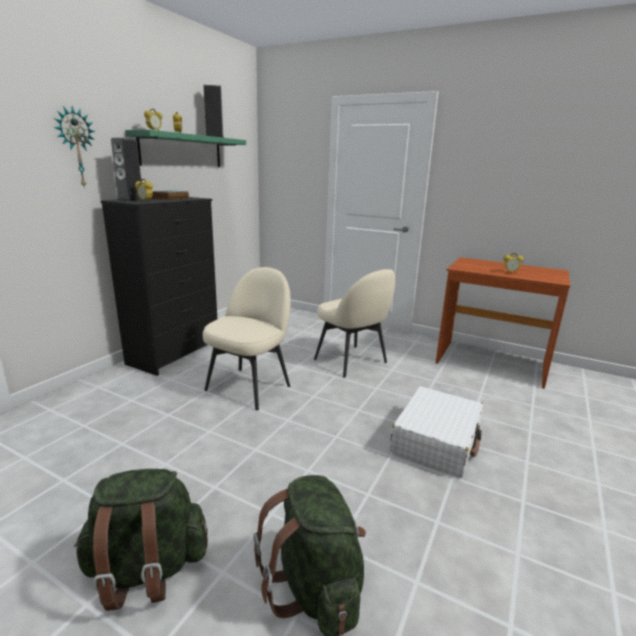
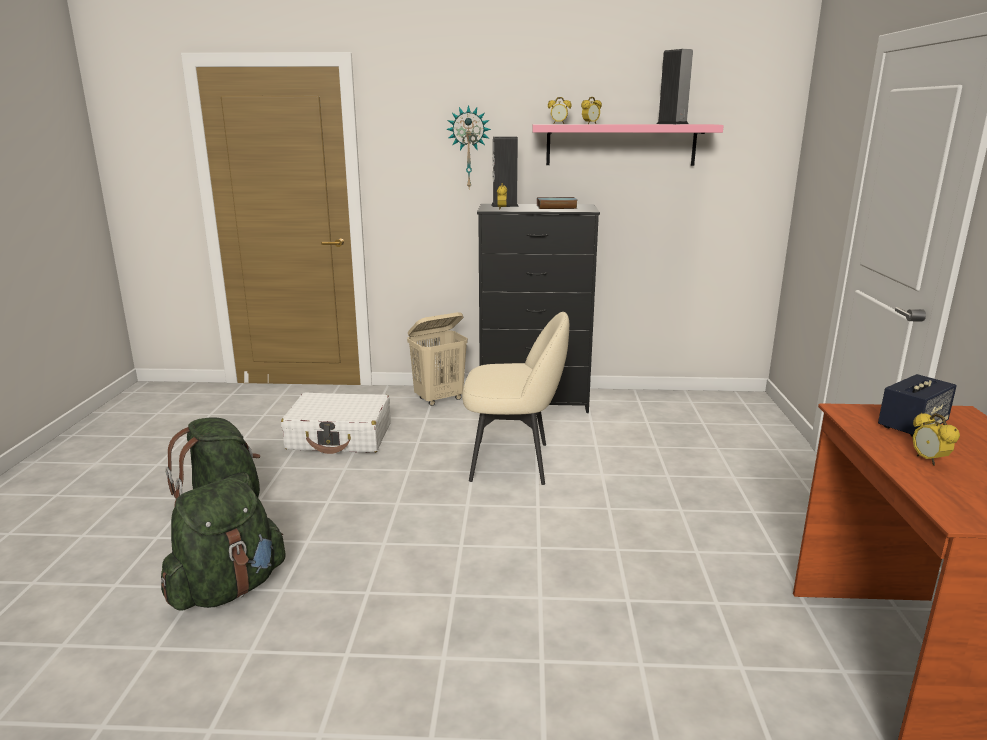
camera: 65 degrees right, 0 degrees up
green shelf [125,130,246,167] -> pink shelf [532,124,724,166]
beige chair [314,269,395,378] -> none
white suitcase [390,386,484,477] -> white suitcase moved to [281,392,391,454]
none -> beige laundry basket [407,312,468,406]
none -> speaker [878,374,957,437]

